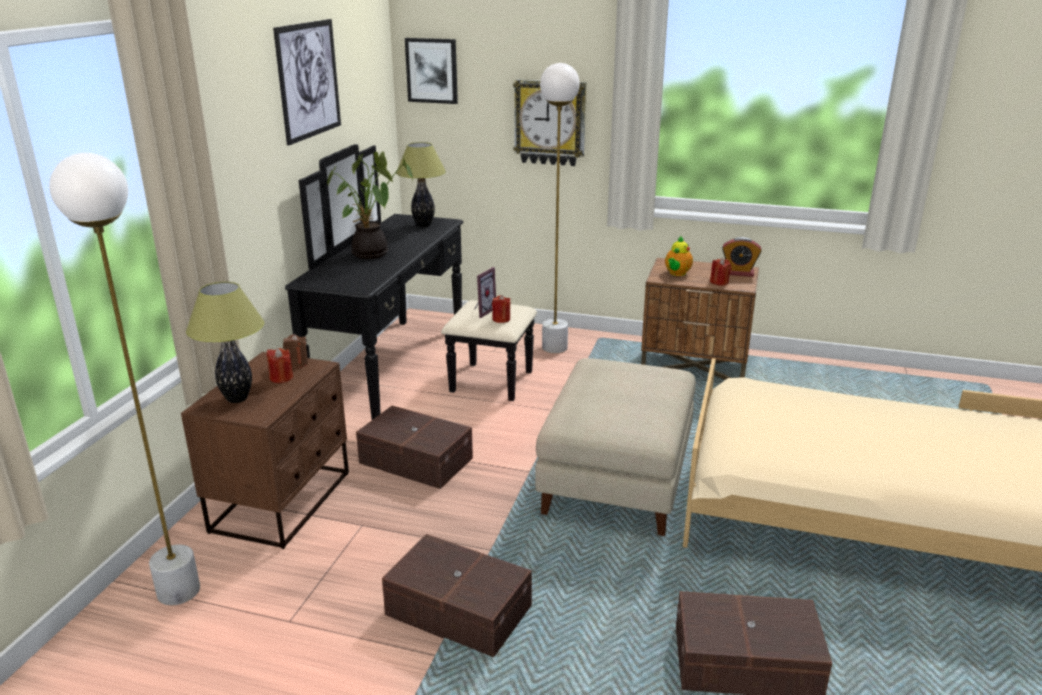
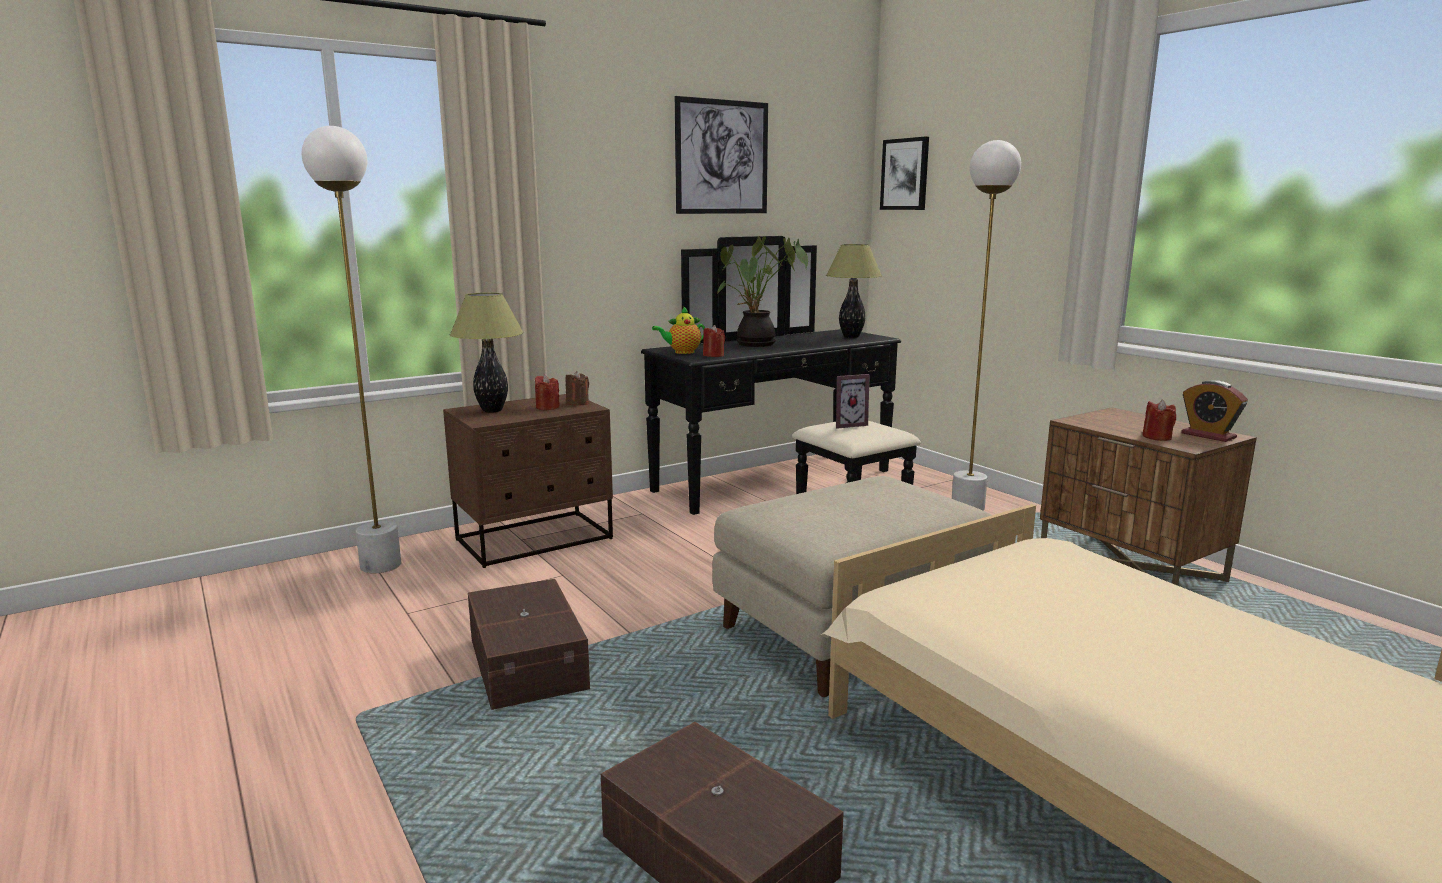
camera: 40 degrees right, 10 degrees down
brown storage box [356,405,473,489] -> none
red candle [492,295,510,323] -> red candle moved to [703,325,725,357]
wall clock [513,79,586,166] -> none
teapot [665,236,693,276] -> teapot moved to [652,306,705,354]

